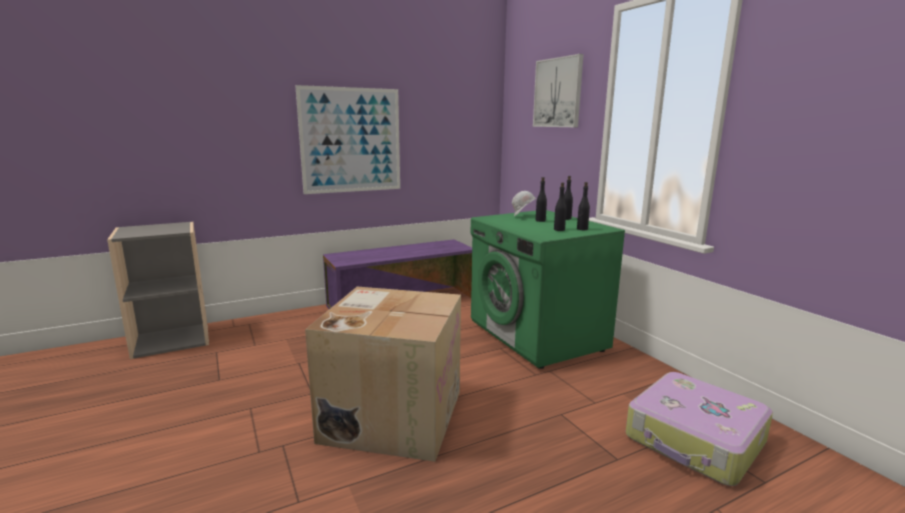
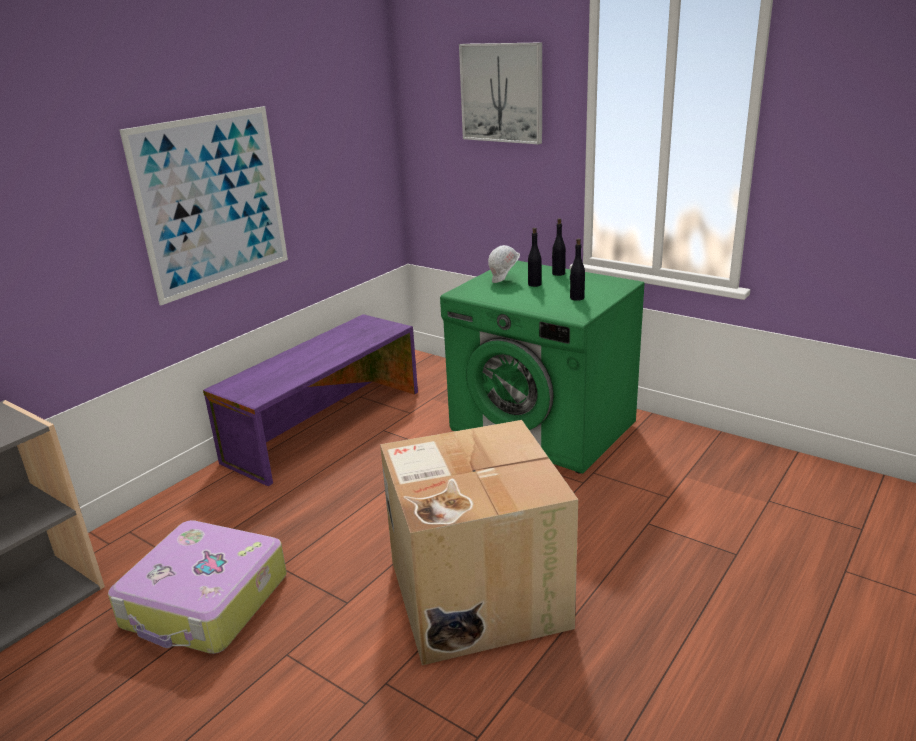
camera: 25 degrees left, 10 degrees up
black bottle [577,182,590,230] -> none
suitcase [626,372,773,486] -> suitcase moved to [108,520,287,654]

